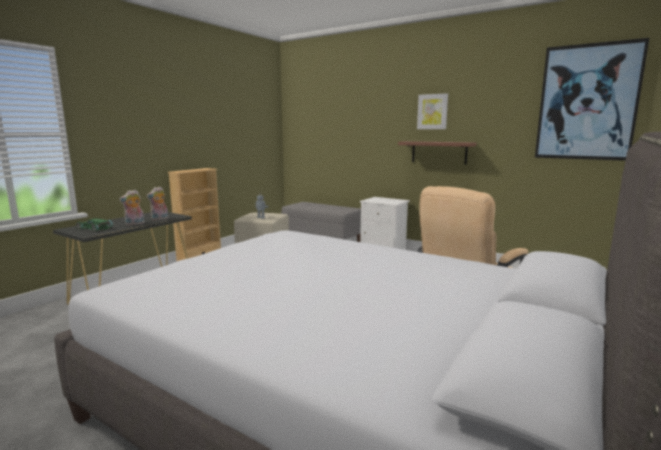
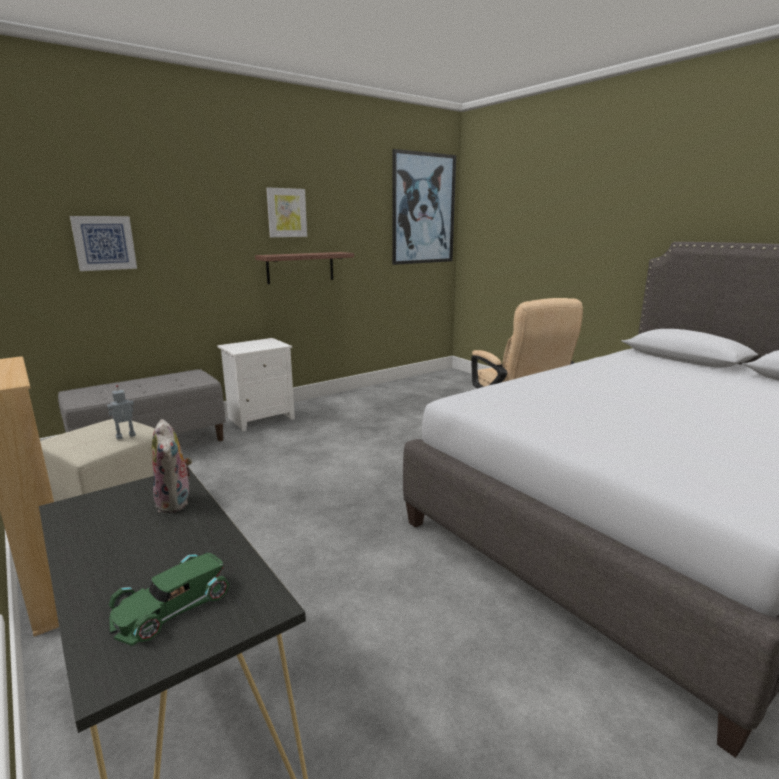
camera: 70 degrees left, 5 degrees up
plush toy [119,190,145,225] -> none
none -> picture [70,216,137,271]

